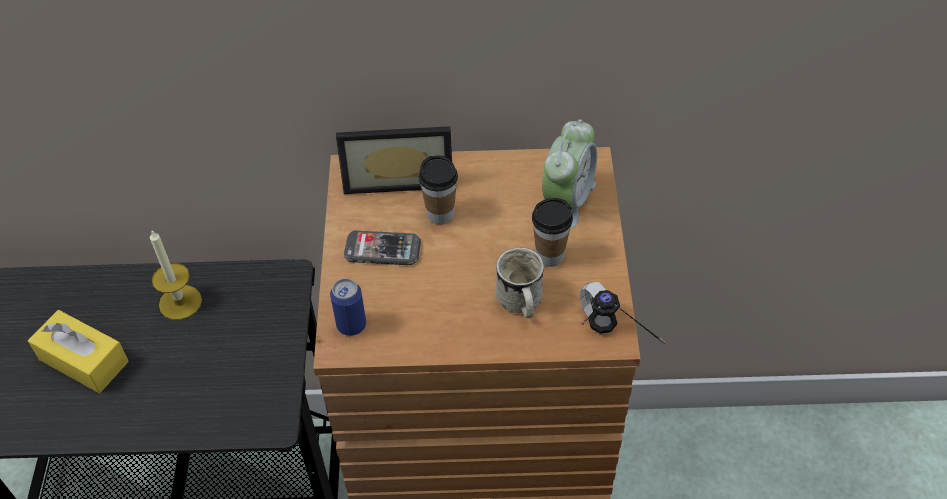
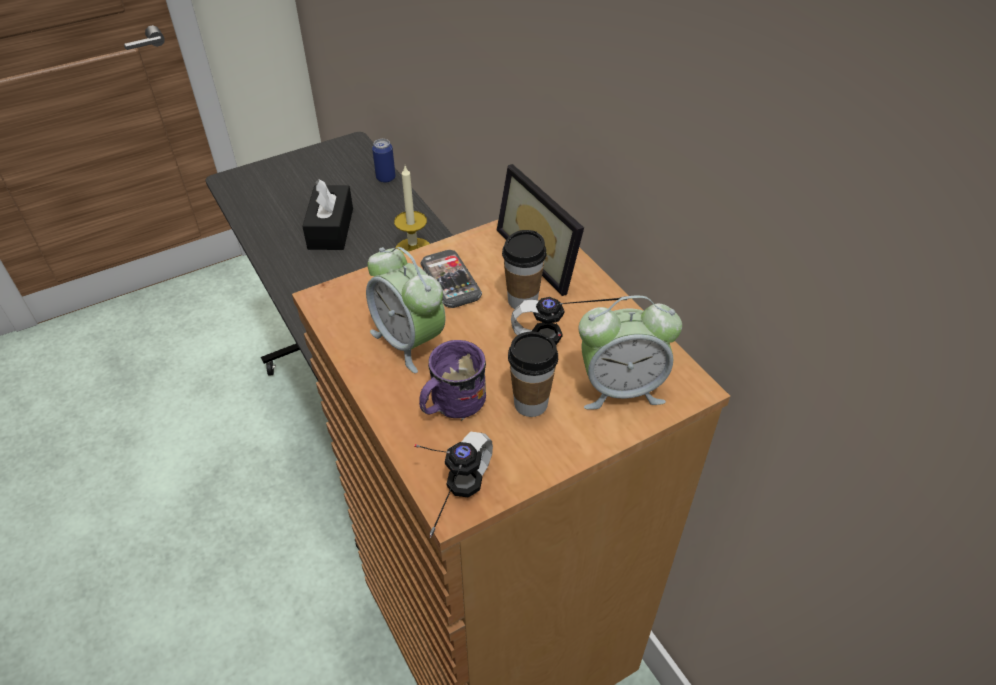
camera: 60 degrees right, 5 degrees down
yellow tissue box [28,310,129,393] -> black tissue box [302,179,353,250]
can [330,278,366,336] -> can moved to [372,139,396,183]
white mug [496,247,544,318] -> purple mug [419,340,486,421]
none -> alarm clock [366,247,445,373]
none -> headphones [511,296,627,345]

